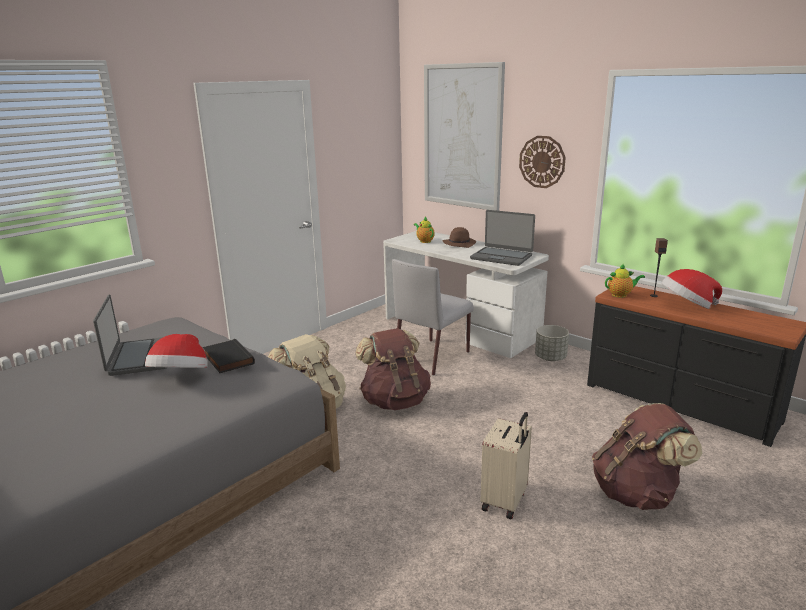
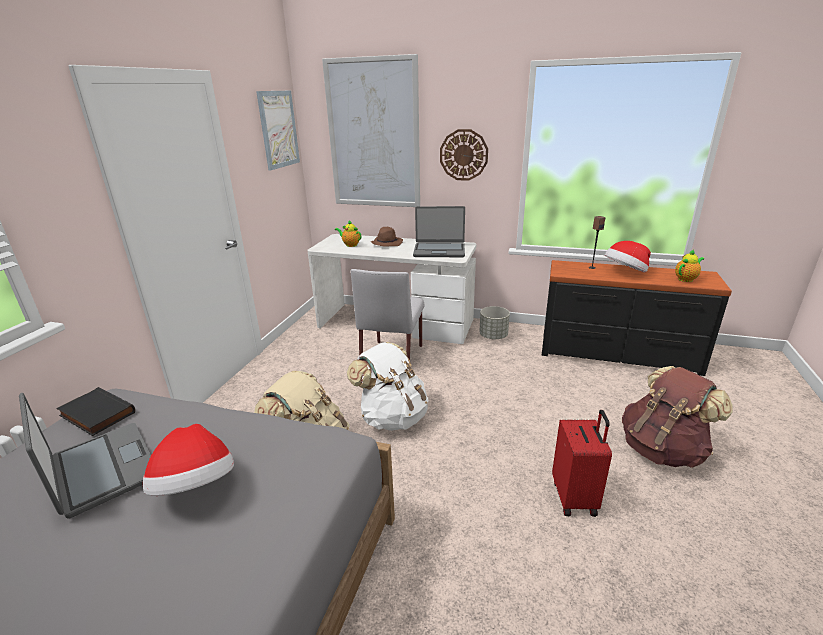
camera: 25 degrees left, 5 degrees up
black book [203,339,255,373] -> black book moved to [56,387,135,436]
brown backpack [355,328,431,410] -> white backpack [347,342,429,431]
beige suitcase [481,412,532,519] -> red suitcase [552,410,612,517]
teapot [605,264,645,298] -> teapot moved to [675,249,704,282]
none -> picture [256,91,300,171]

